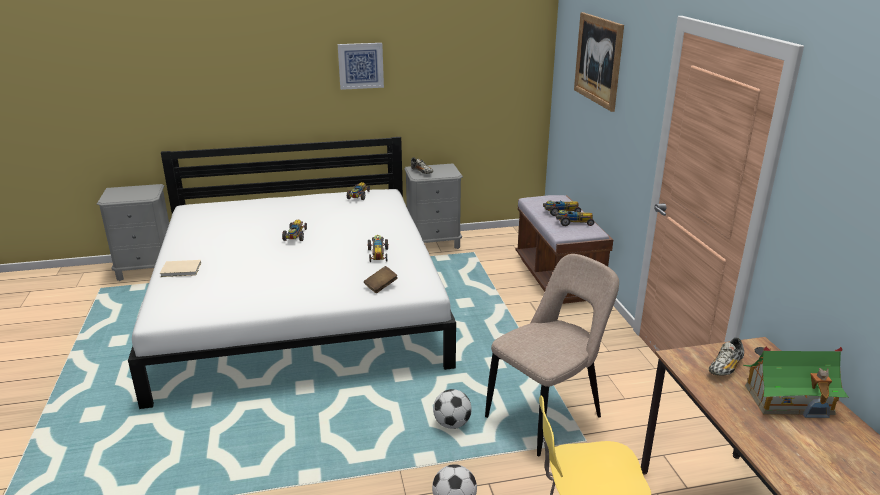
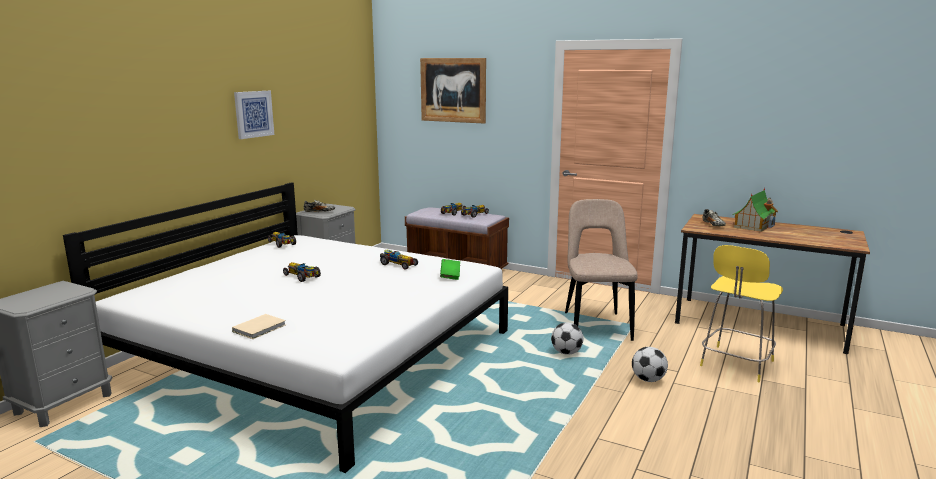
camera: 50 degrees left, 10 degrees down
brown book [364,266,398,293] -> green book [440,259,460,280]

